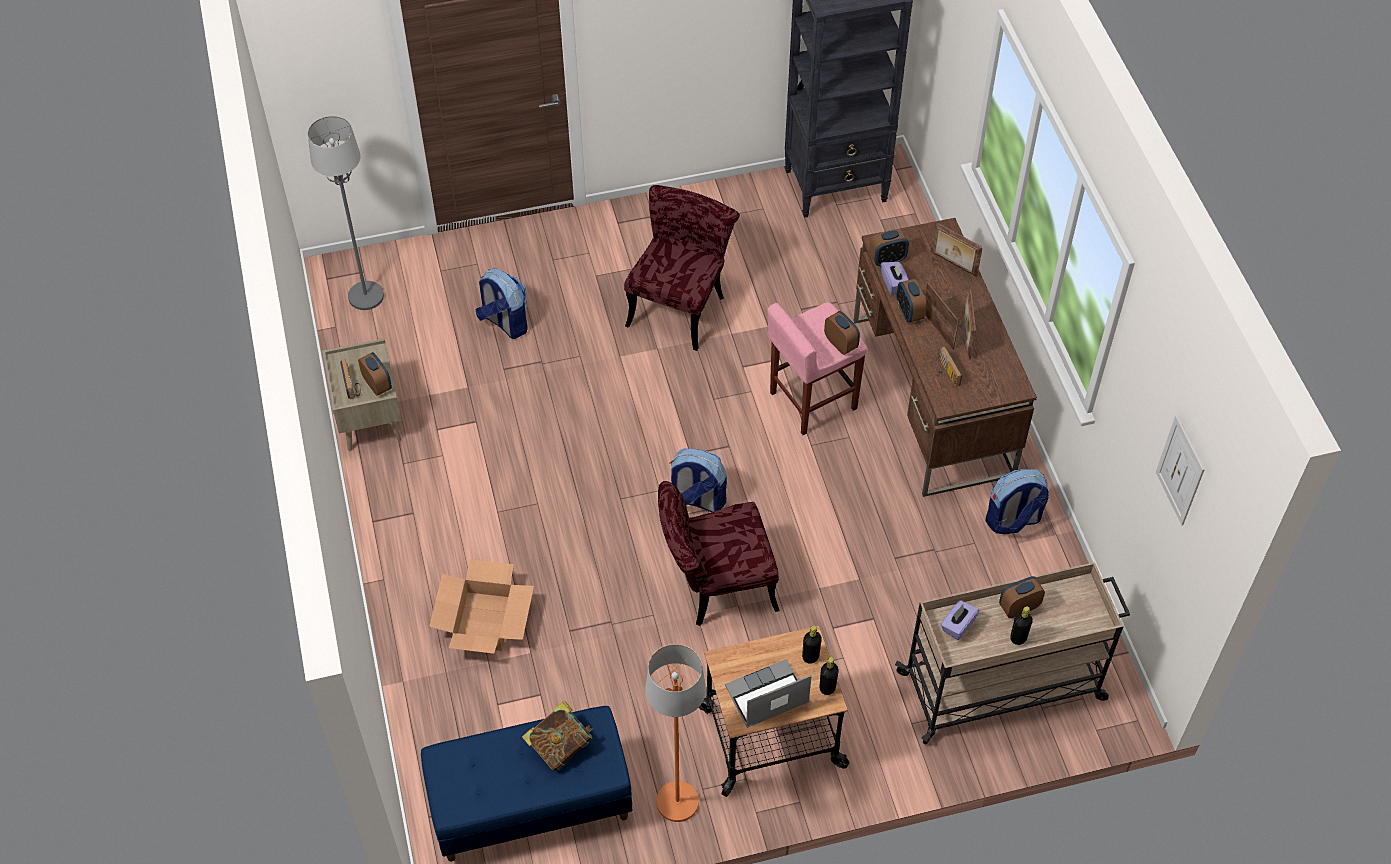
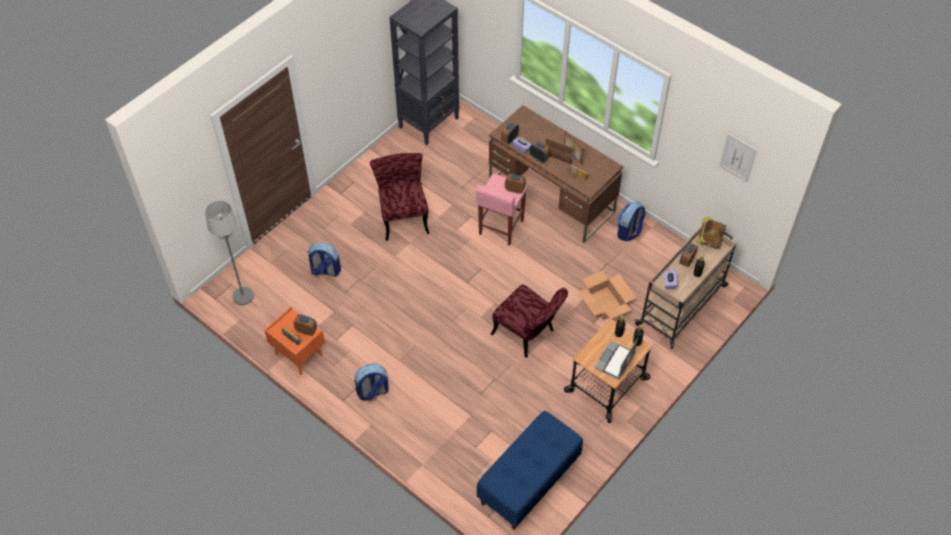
camera: 35 degrees left, 0 degrees up
beige nightstand [322,338,402,451] -> orange nightstand [264,307,325,375]
cardboard box [429,559,534,654] -> cardboard box moved to [578,270,637,320]
book [522,701,592,771] -> book moved to [696,217,726,249]
orange floor lamp [645,644,706,822] -> none
red chair [658,481,780,626] -> red chair turned 90 degrees counterclockwise [491,284,568,358]
backpack [669,449,727,512] -> backpack moved to [354,363,388,401]
picture frame [931,222,983,277] -> none

